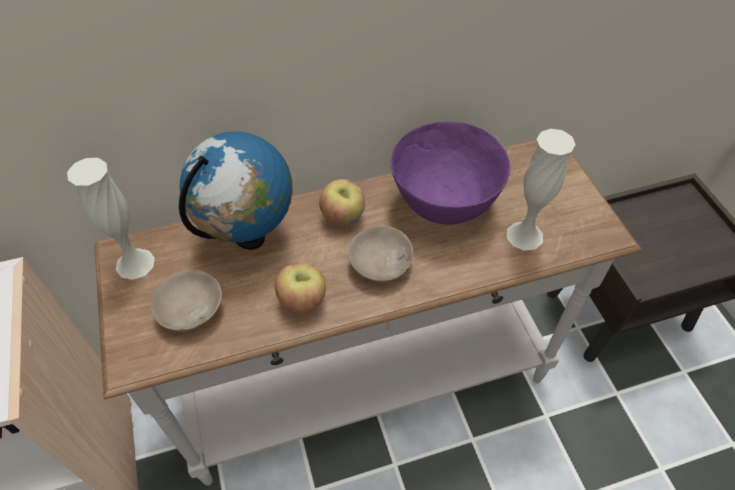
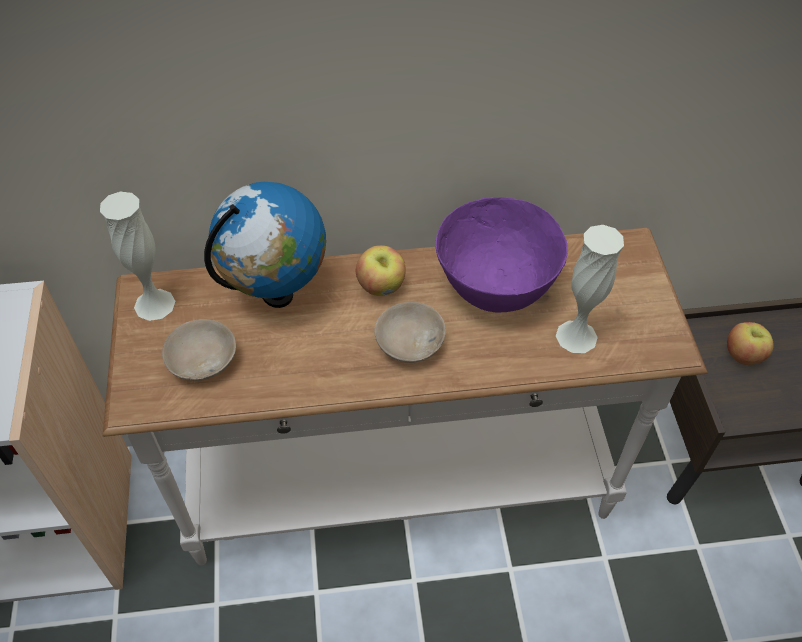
camera: 10 degrees right, 0 degrees up
apple [275,263,326,314] -> apple moved to [727,322,774,365]

